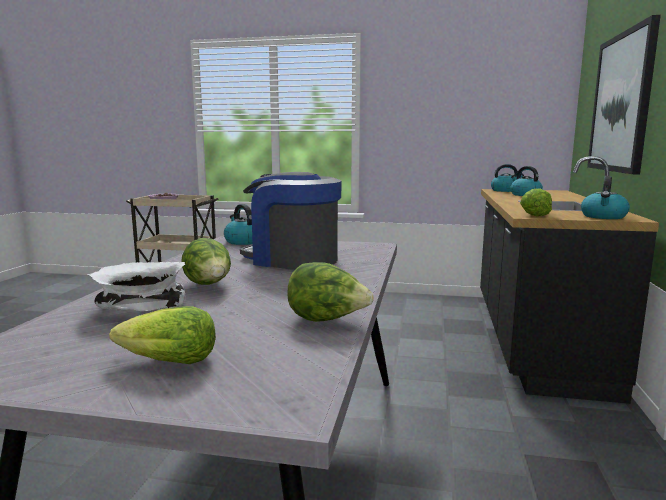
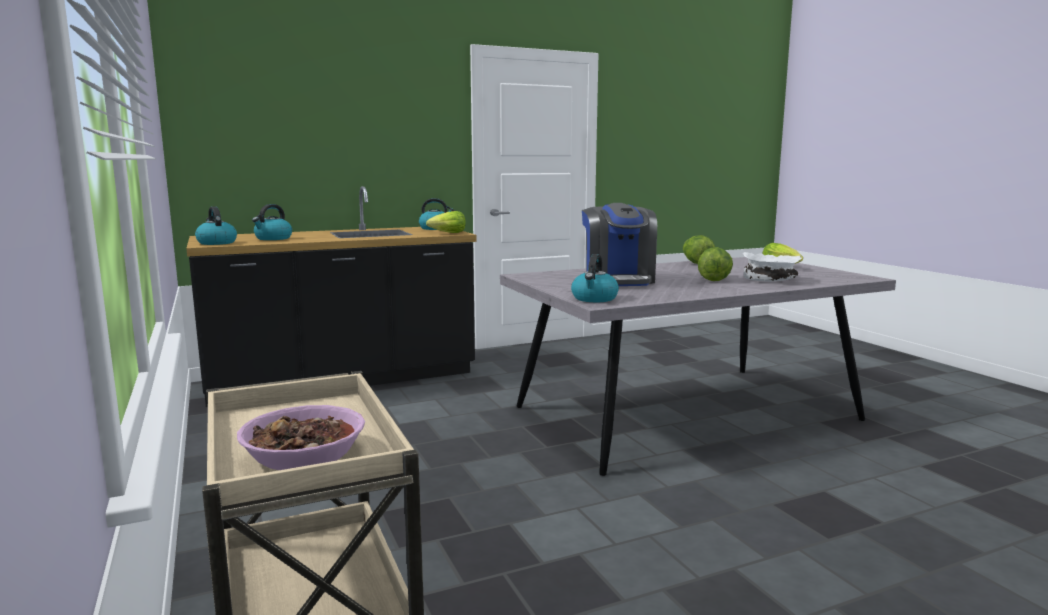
camera: 125 degrees left, 0 degrees up
picture [587,15,661,174] -> none

